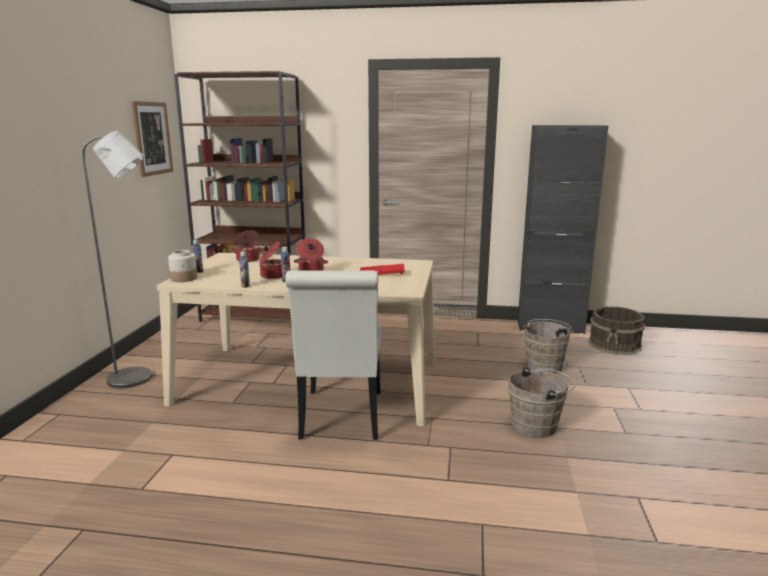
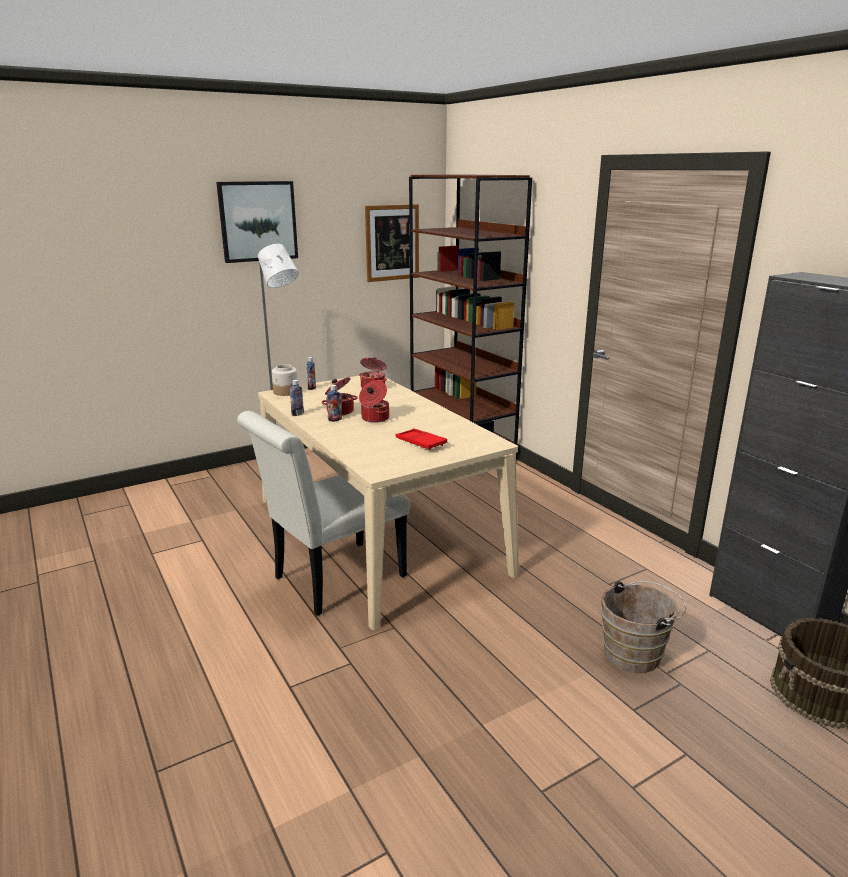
camera: 50 degrees right, 5 degrees up
brown bucket [508,367,575,438] -> none
none -> picture [216,181,298,263]

